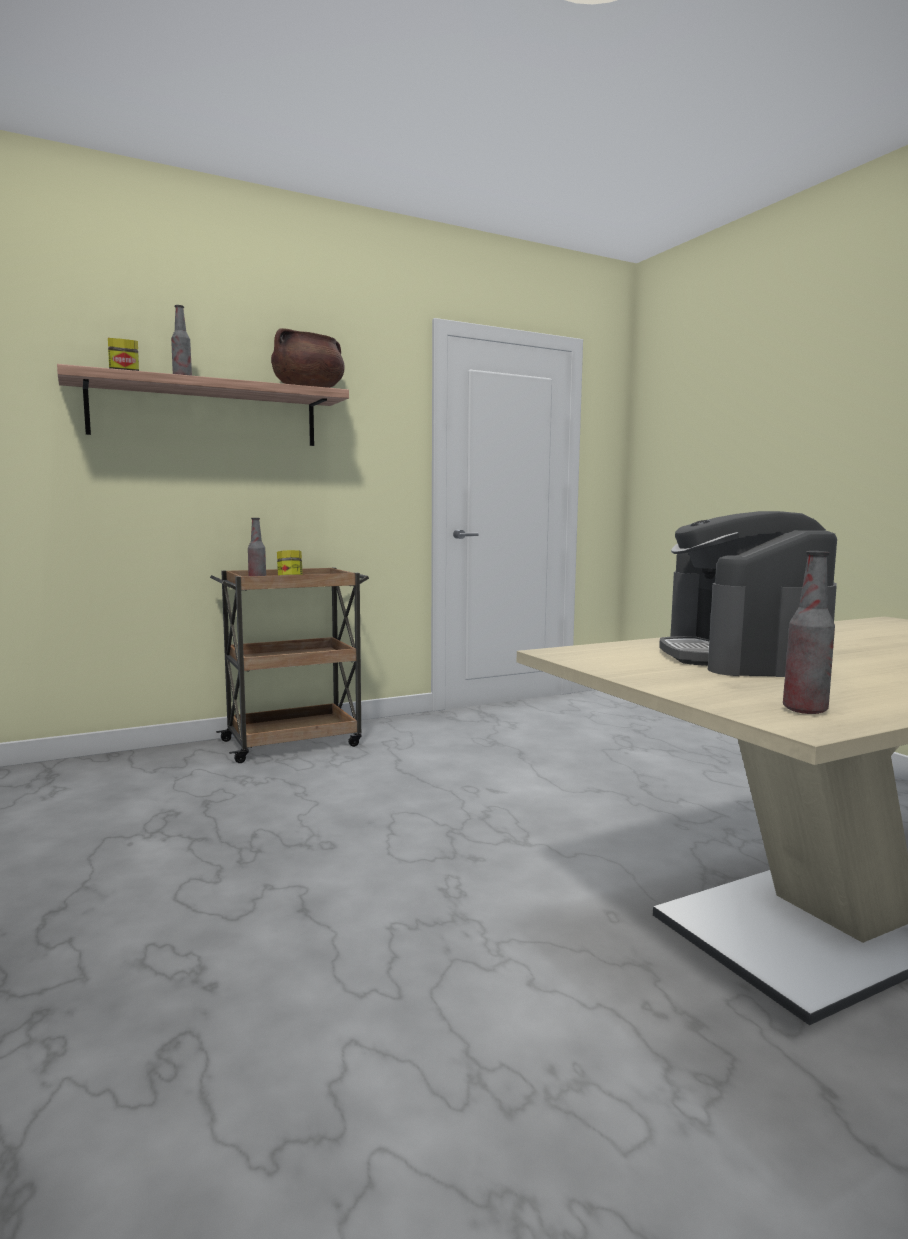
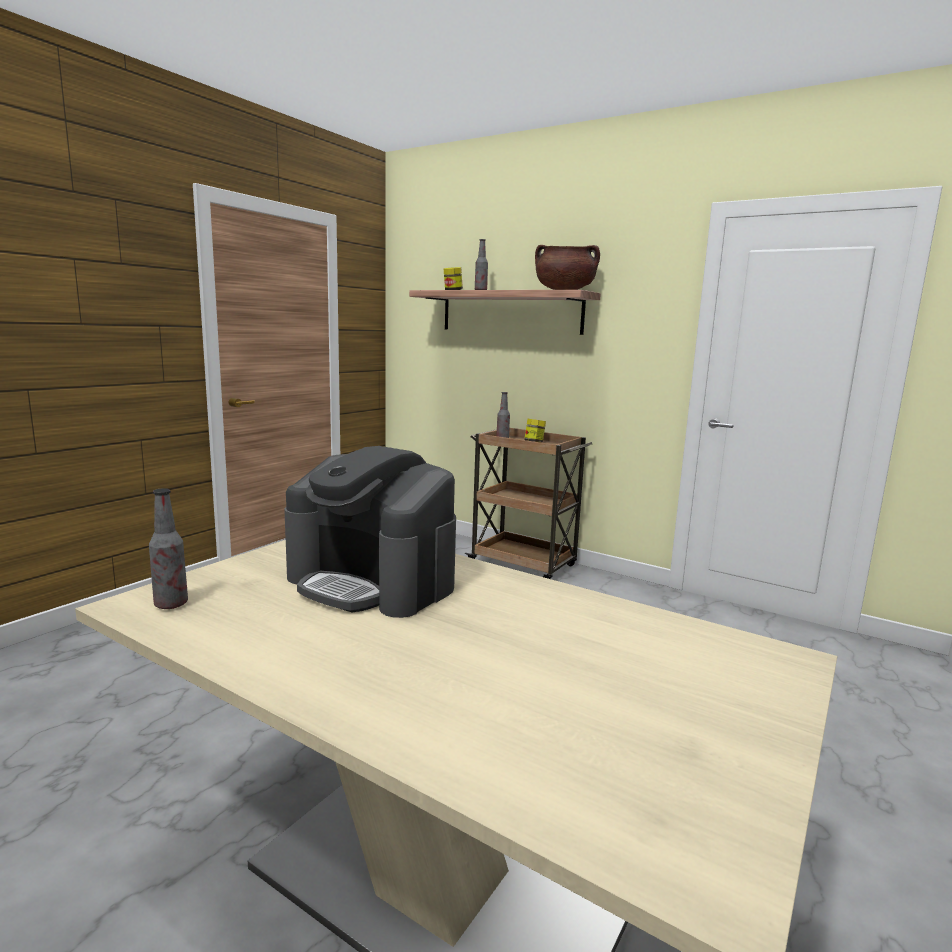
camera: 60 degrees right, 5 degrees up
coffee machine [659,511,837,677] -> coffee machine turned 120 degrees counterclockwise [284,446,456,618]

